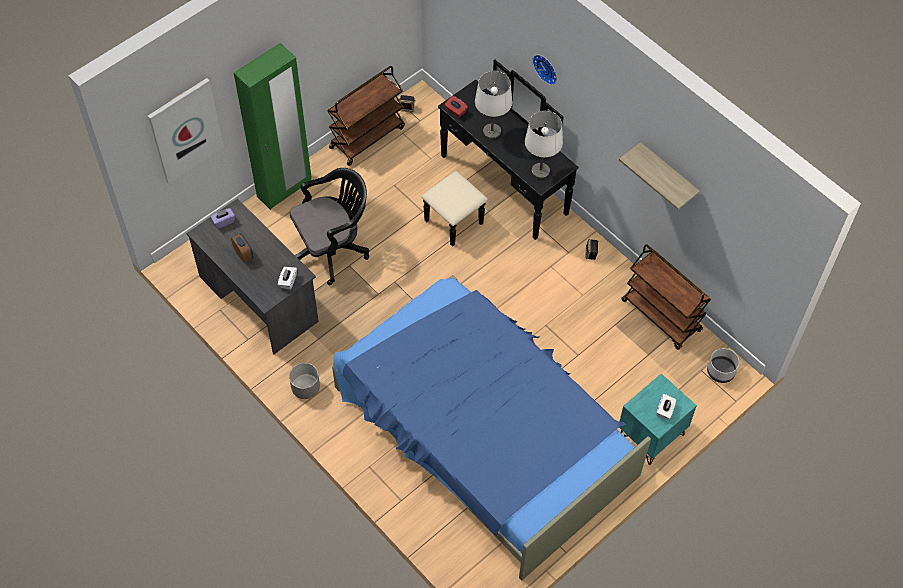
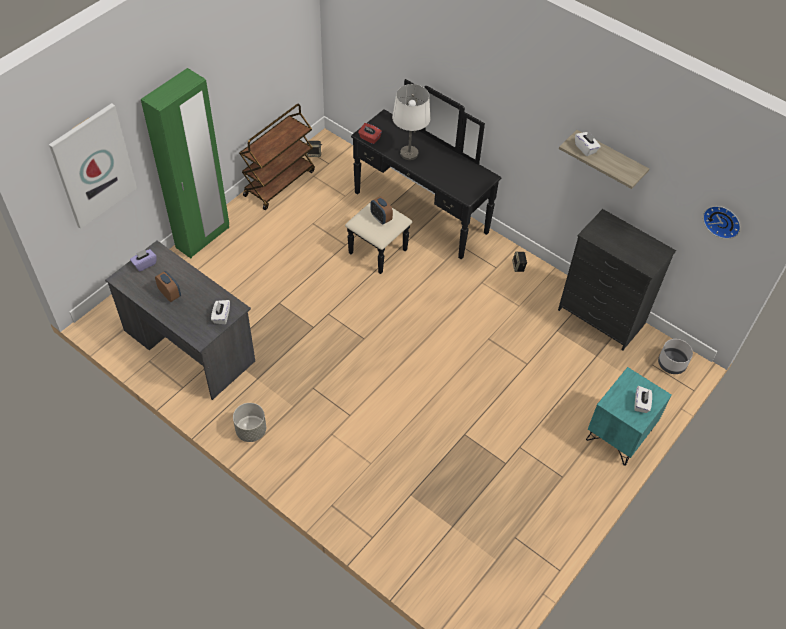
camera: 10 degrees left, 5 degrees down
black office chair [289,168,369,285] -> none
blue bed [332,275,651,580] -> none
white table lamp [525,111,563,179] -> none
wall clock [532,54,557,85] -> wall clock moved to [703,206,741,239]
brown cart [621,244,711,350] -> black dresser [558,209,676,350]
none -> alarm clock [370,196,393,224]
none -> white tissue box [575,131,601,156]

